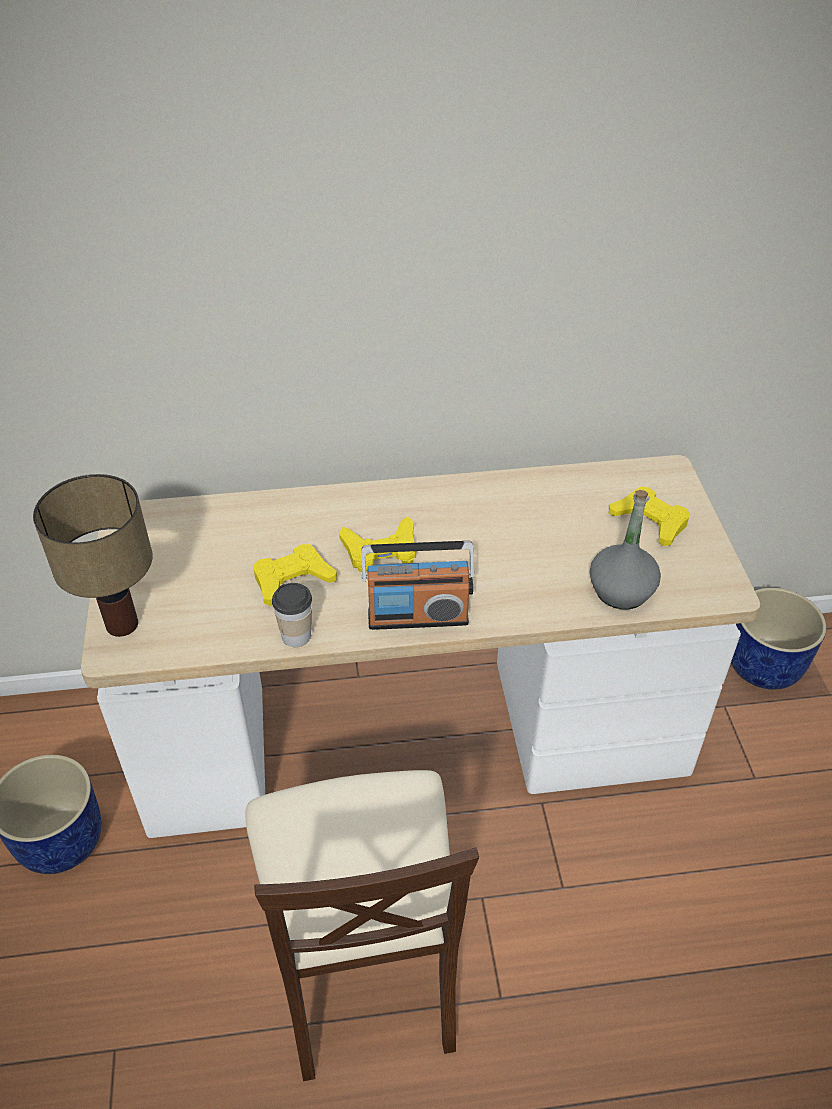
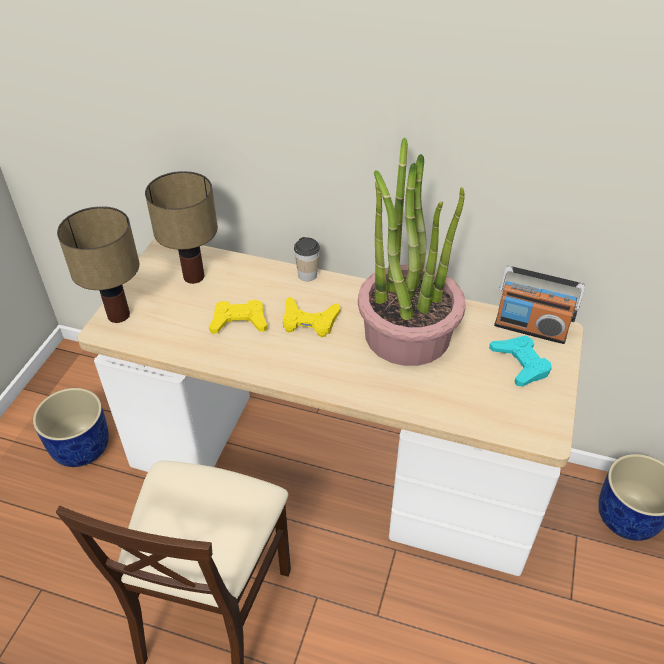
camera: 25 degrees right, 0 degrees up
cup [272,583,312,647] -> cup moved to [294,237,320,281]
radio [361,541,475,630] -> radio moved to [494,266,585,344]
grey bottle [590,490,661,609] -> none
yellow game controller [609,486,690,546] -> turquoise game controller [489,336,552,387]
none -> table lamp [145,171,218,284]
none -> potted plant [358,138,466,366]

